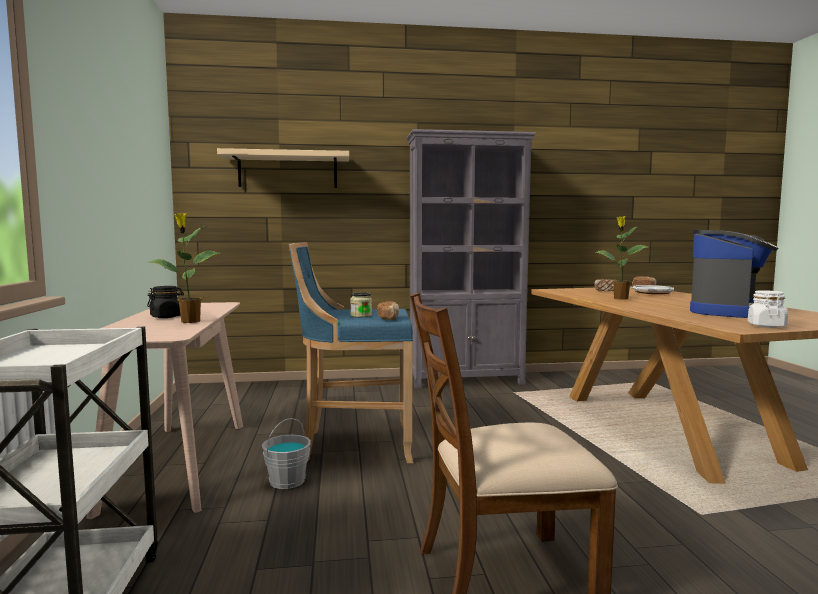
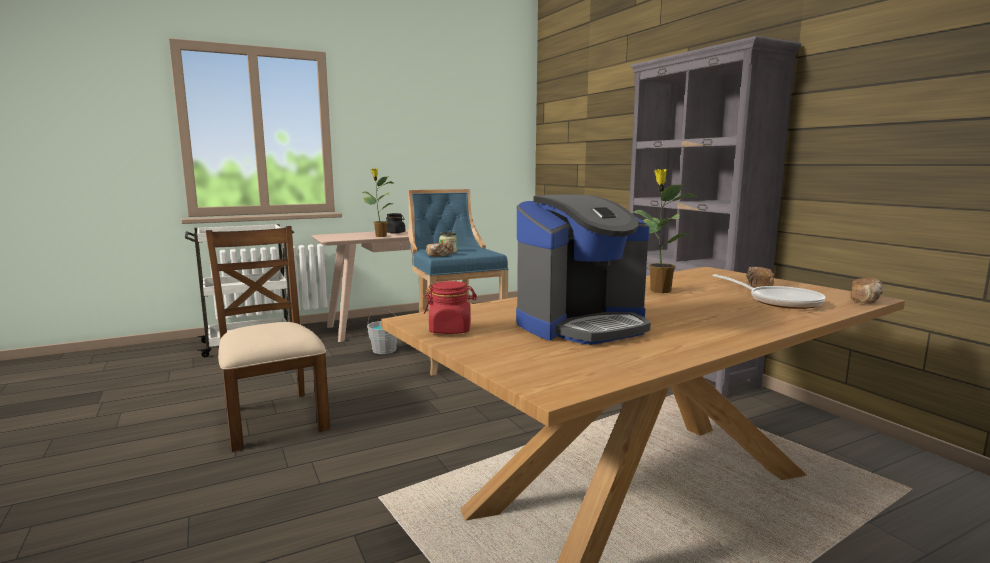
camera: 70 degrees right, 5 degrees up
beige shelf [217,148,349,188] -> none
coffee machine [690,230,778,318] -> coffee machine turned 45 degrees counterclockwise [516,195,651,345]
white jar [748,290,788,328] -> red jar [424,281,477,334]

